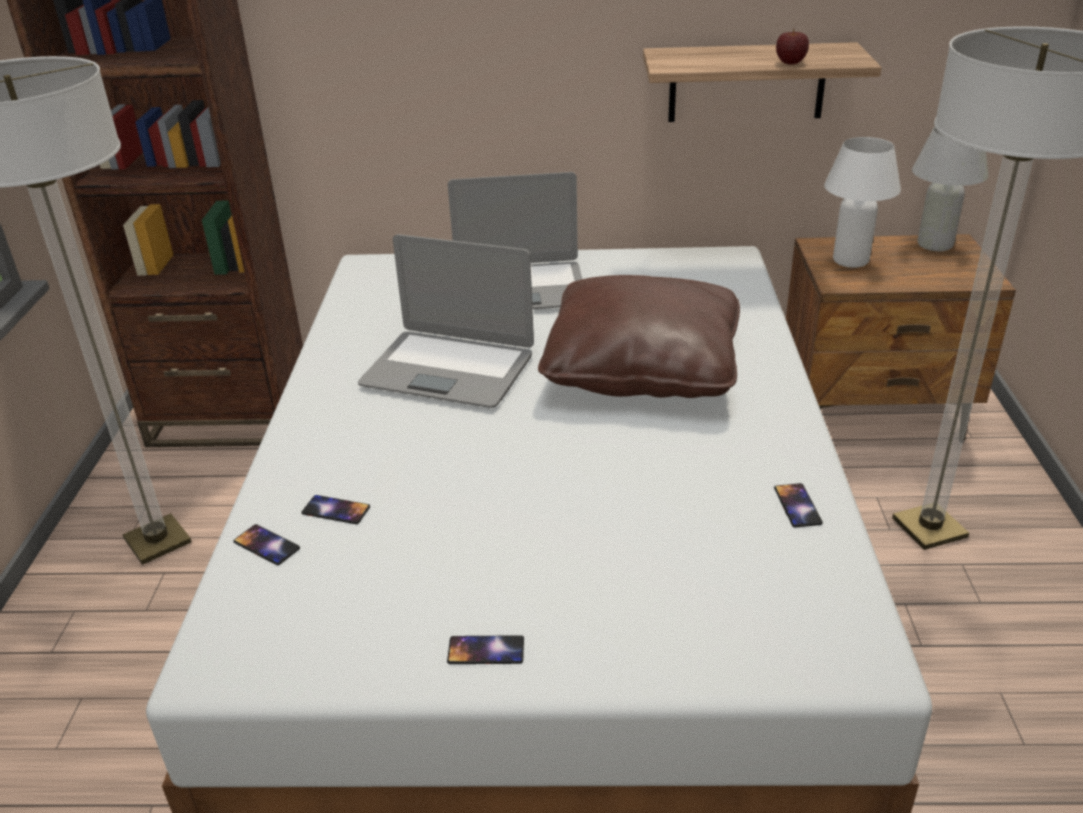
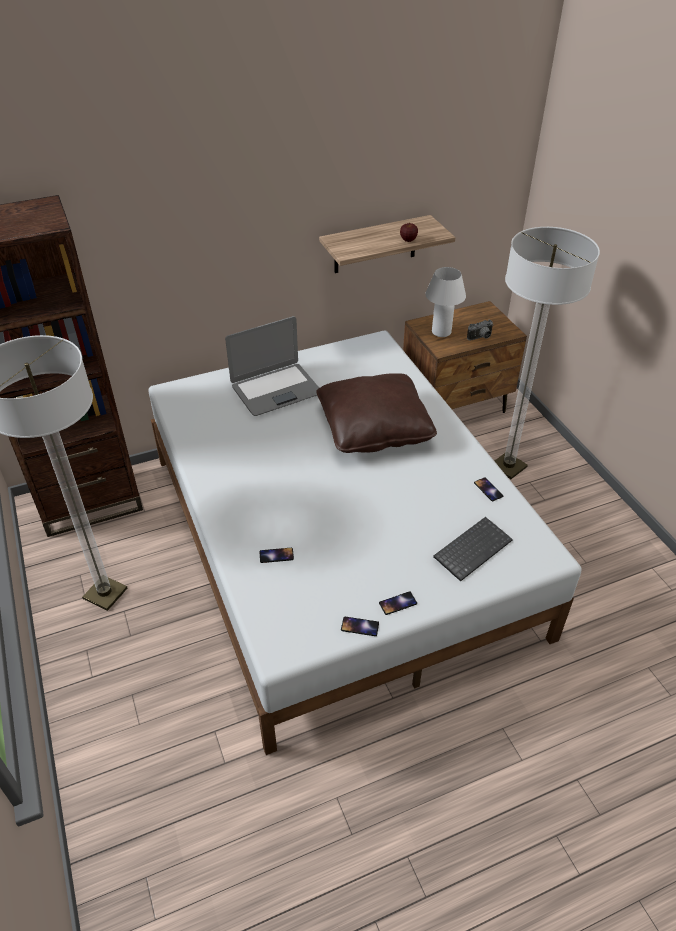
camera: 25 degrees left, 10 degrees up
phone [233,524,300,565] -> phone moved to [341,617,379,636]
laptop [358,234,534,408] -> none
white table lamp [912,127,988,251] -> none
none -> keyboard [433,517,513,581]
none -> camera [467,320,493,341]

